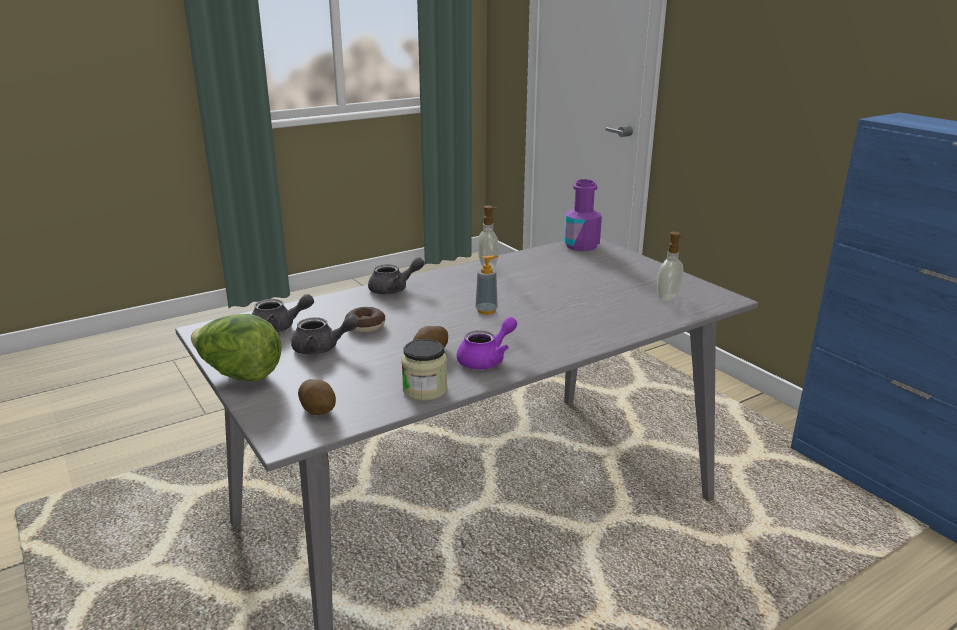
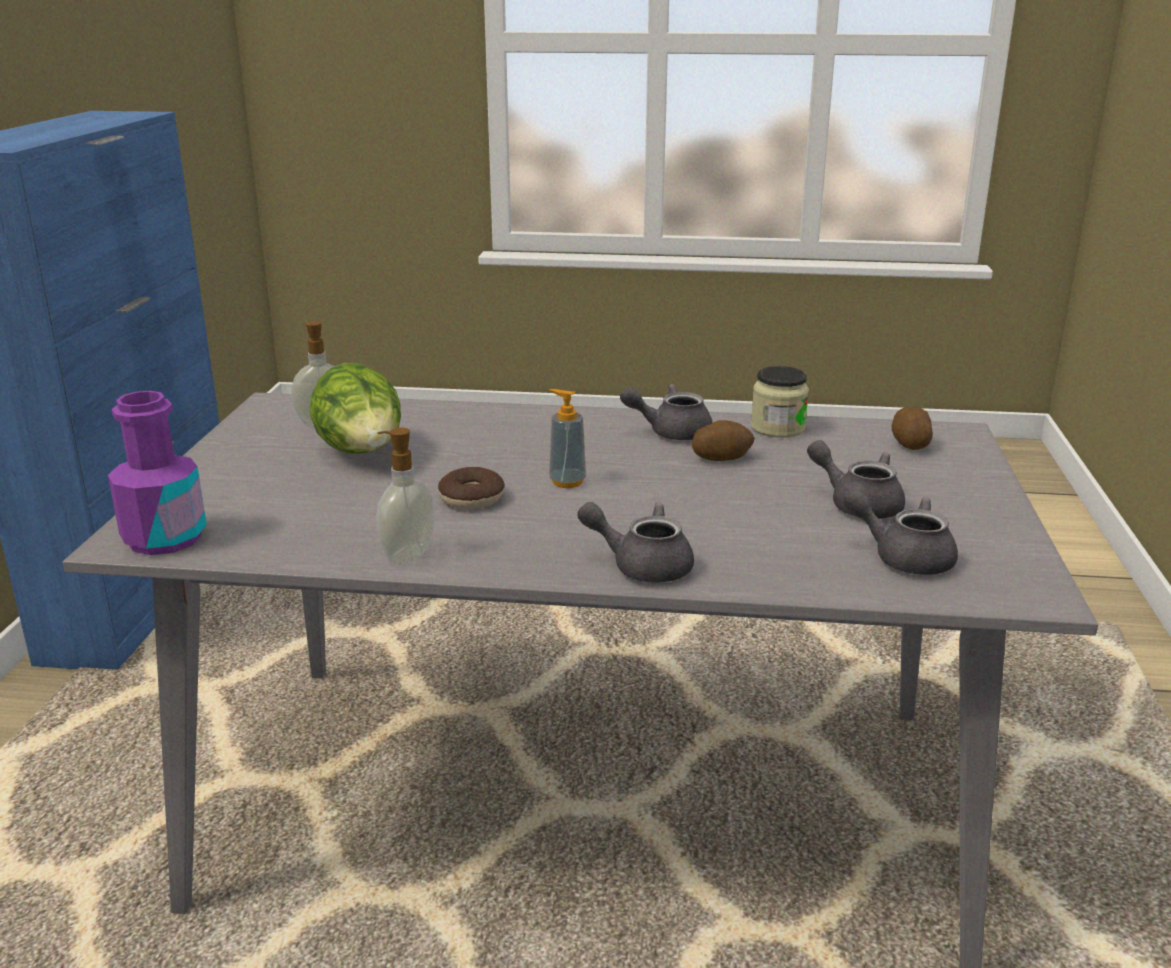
camera: 140 degrees left, 0 degrees up
lettuce [191,314,282,382] -> lettuce moved to [310,363,401,454]
donut [345,307,385,332] -> donut moved to [438,467,505,509]
purple teapot [457,317,517,369] -> grey teapot [620,384,712,440]

